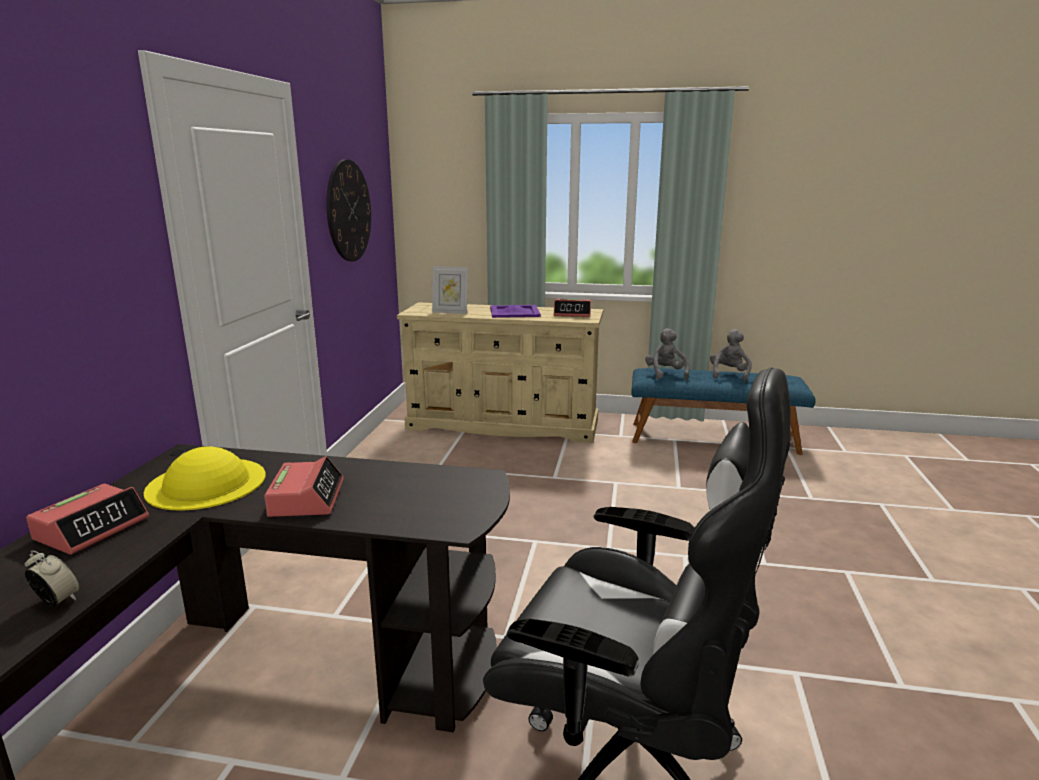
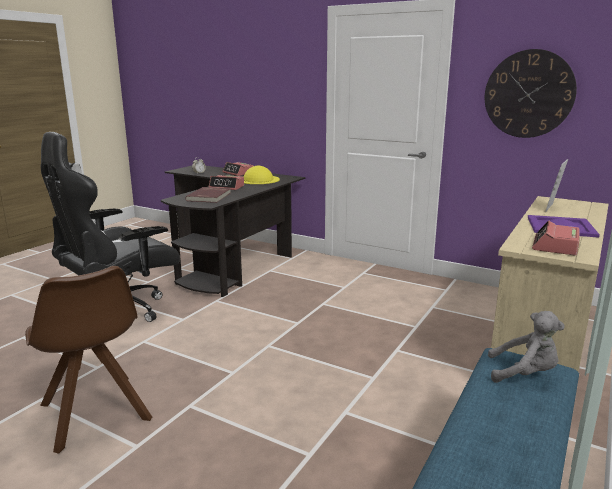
camera: 110 degrees right, 0 degrees up
grey plush toy [710,329,752,382] -> none
none -> brown chair [25,266,152,454]
none -> red book [186,187,231,203]

